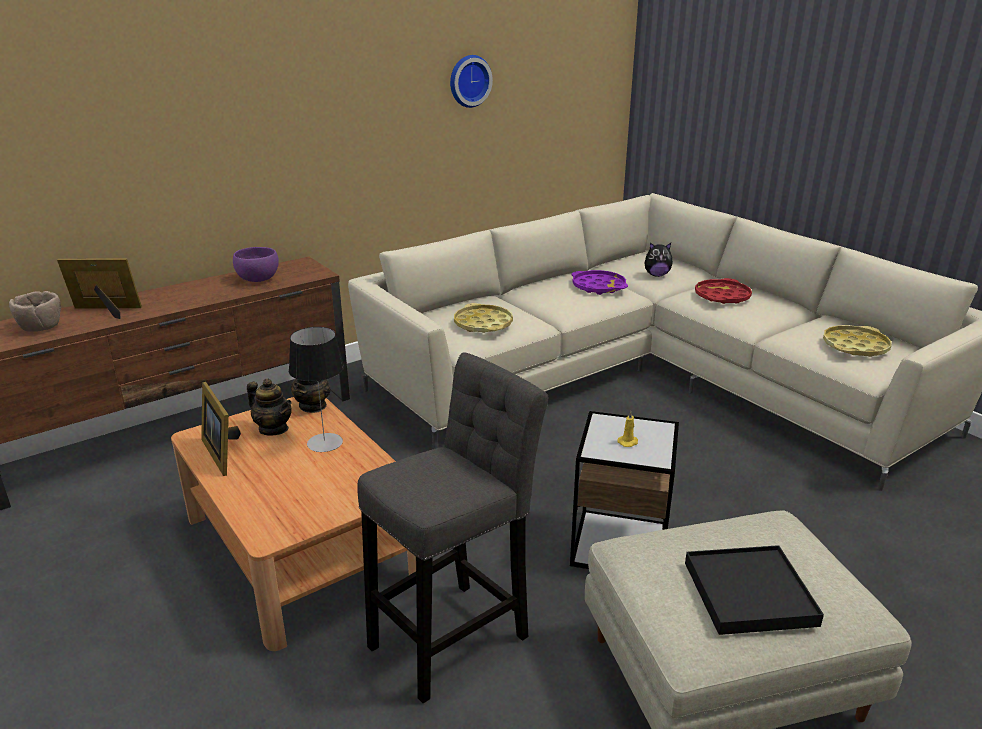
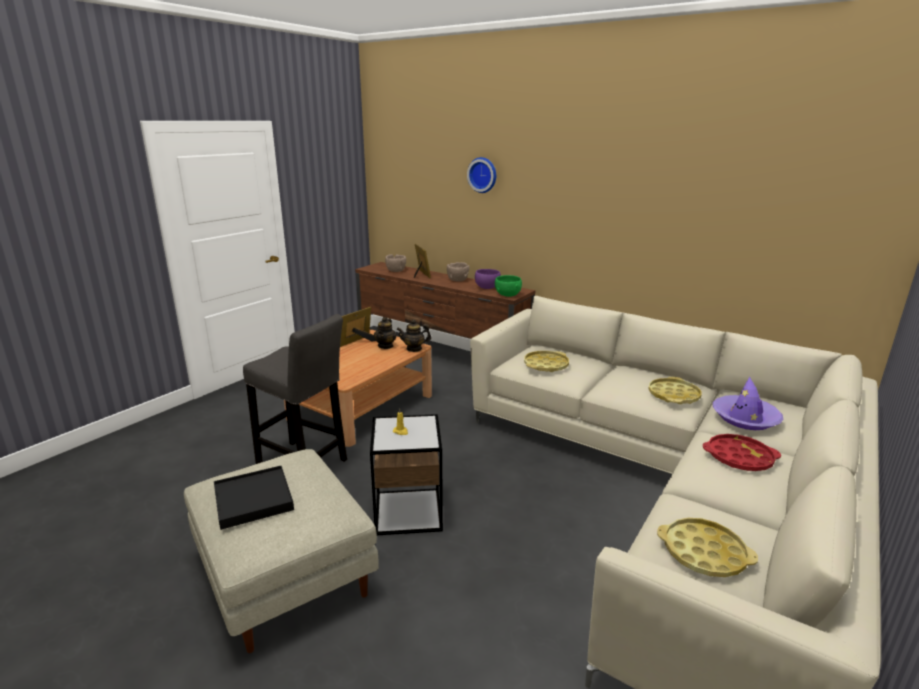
camera: 70 degrees right, 5 degrees down
table lamp [289,327,344,452] -> none
wall clock [450,55,493,108] -> wall clock moved to [467,157,496,193]
purple tray [572,270,628,295] -> yellow tray [648,377,701,404]
plush toy [645,243,673,277] -> purple hat [713,377,784,430]
none -> brown bowl [447,262,469,282]
none -> green bowl [495,275,522,297]

